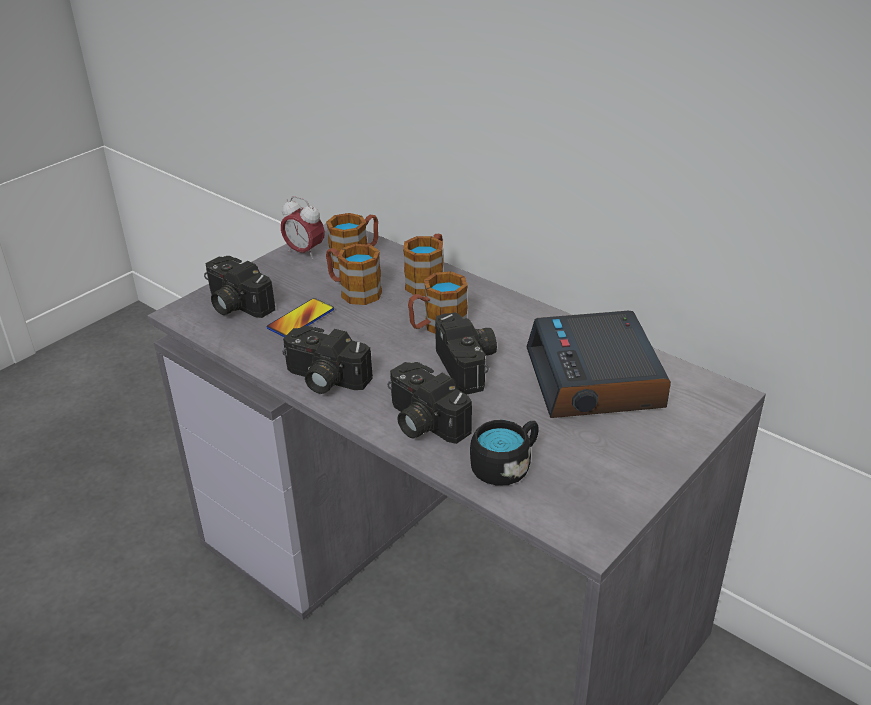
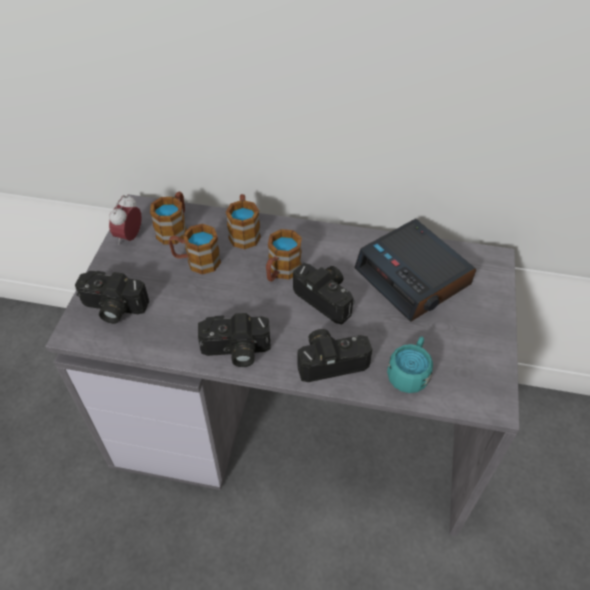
camera: 30 degrees left, 15 degrees up
phone [267,298,334,337] -> none
alarm clock [281,196,325,259] -> alarm clock turned 105 degrees clockwise [109,194,142,245]
camera [388,362,472,444] -> camera turned 150 degrees clockwise [297,329,372,382]
black mug [470,420,538,486] -> turquoise mug [387,337,433,393]

